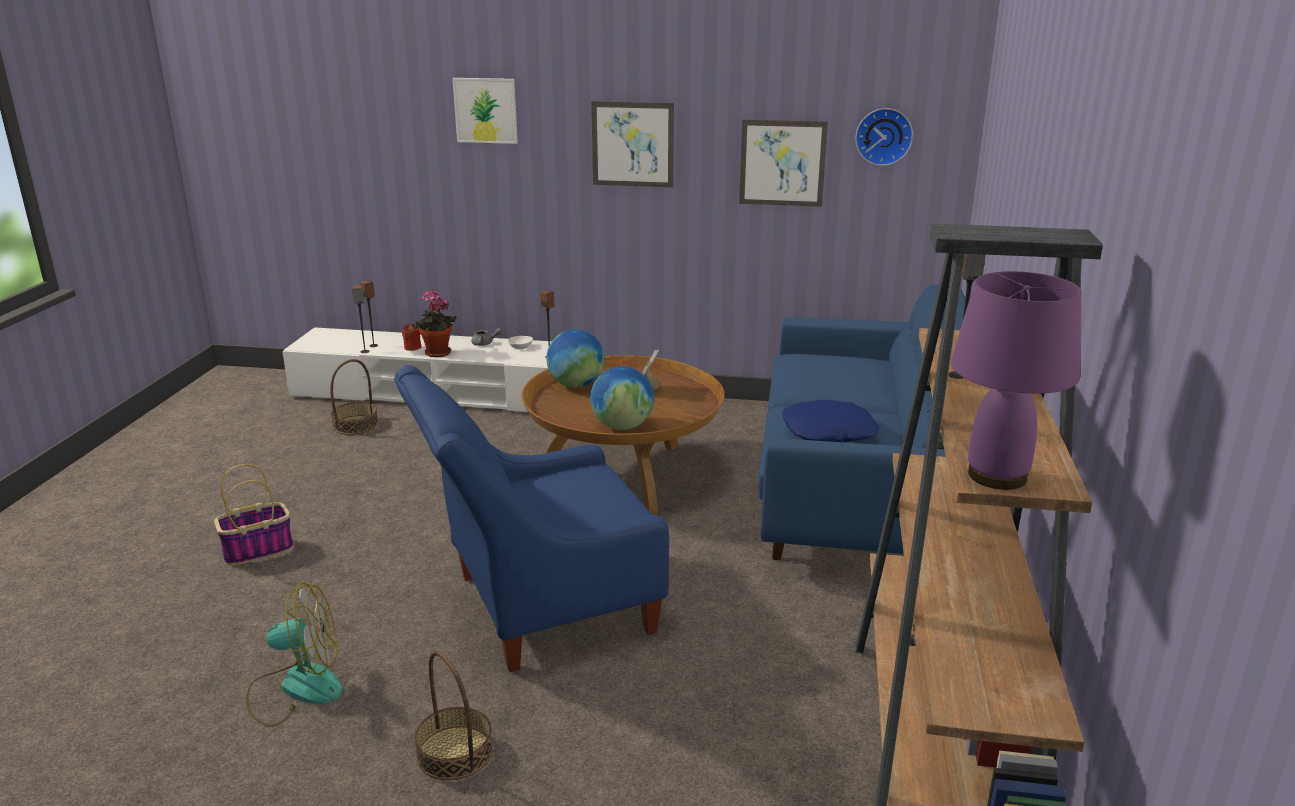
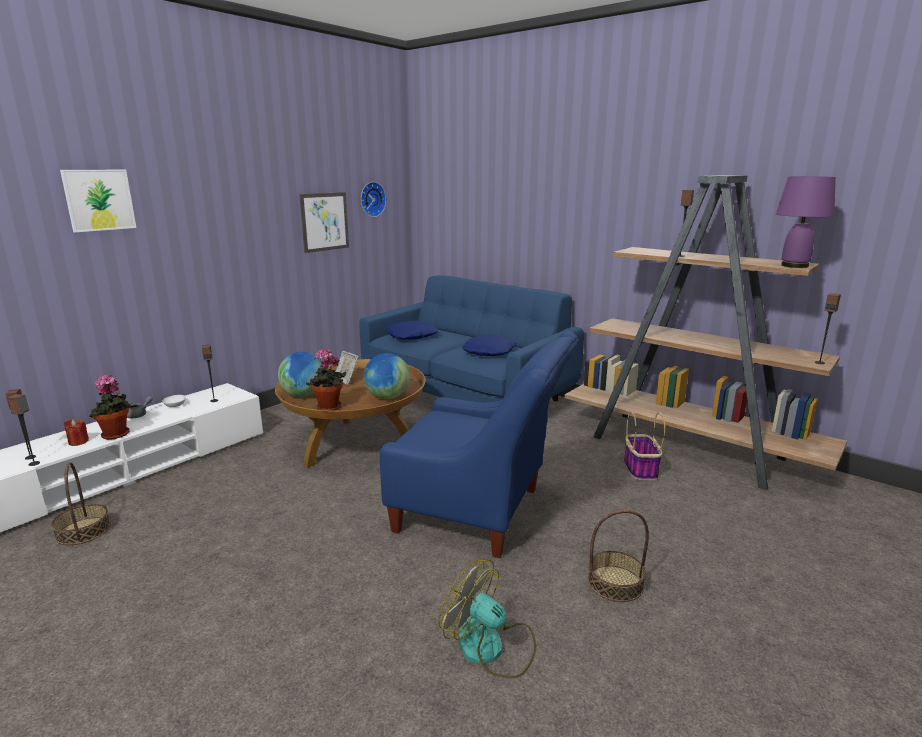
camera: 60 degrees left, 5 degrees down
basket [214,464,294,566] -> basket moved to [624,411,665,480]
fan [246,583,343,727] -> fan turned 75 degrees counterclockwise [438,559,536,678]
blue armchair [394,365,669,672] -> blue armchair turned 75 degrees counterclockwise [380,331,579,558]
picture [591,101,674,187] -> none
none -> potted plant [306,349,346,411]
none -> blue pillow [386,321,439,340]
none -> speaker [815,293,841,364]

